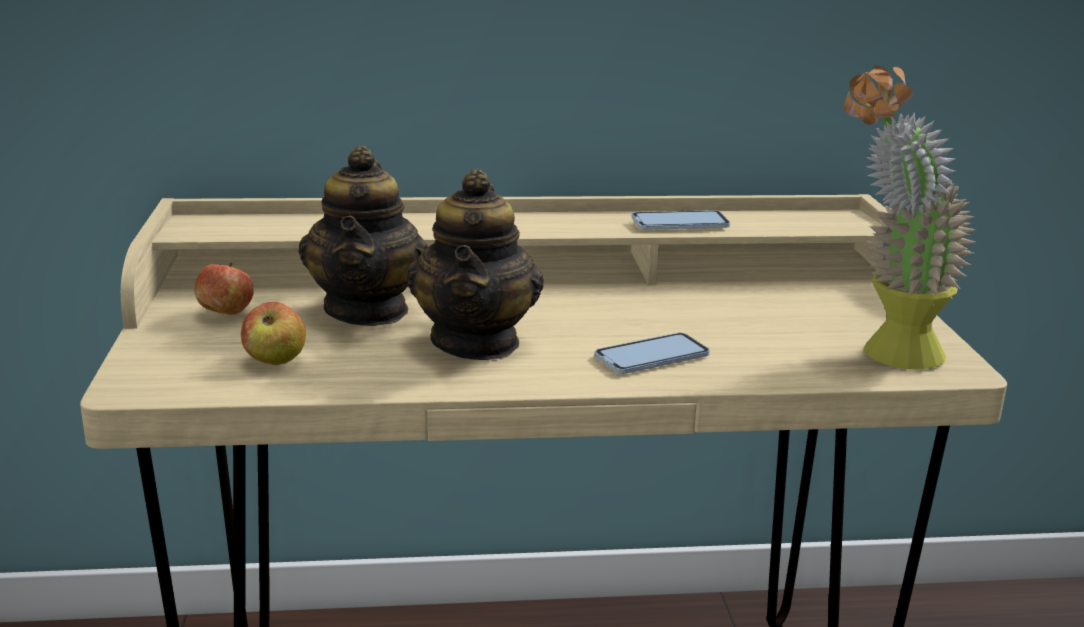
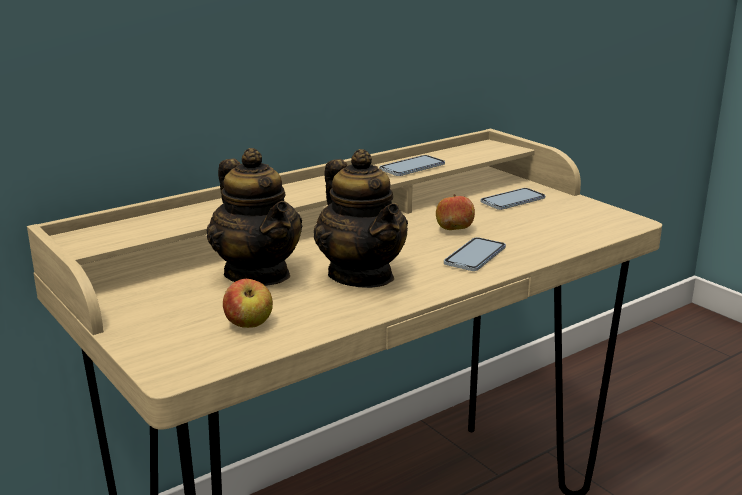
camera: 30 degrees left, 0 degrees up
apple [194,262,254,315] -> apple moved to [436,194,475,230]
potted plant [844,65,976,369] -> none
none -> phone [480,188,545,210]

